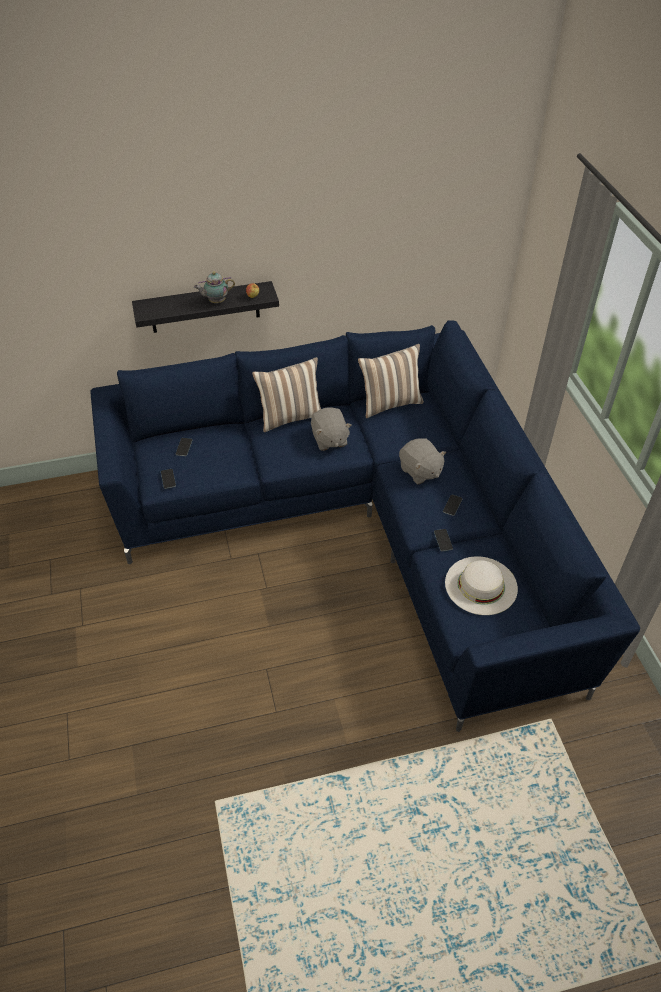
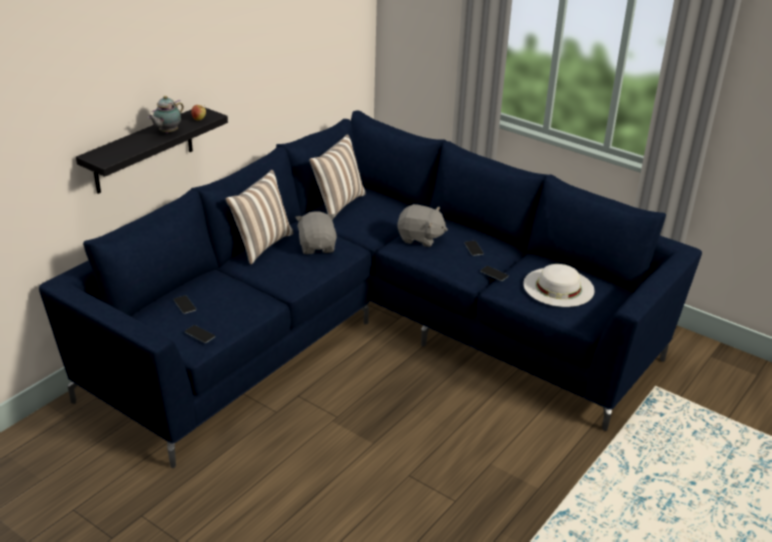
camera: 40 degrees left, 15 degrees down
grey plush toy [311,407,352,451] -> grey plush toy turned 135 degrees counterclockwise [295,211,337,254]

